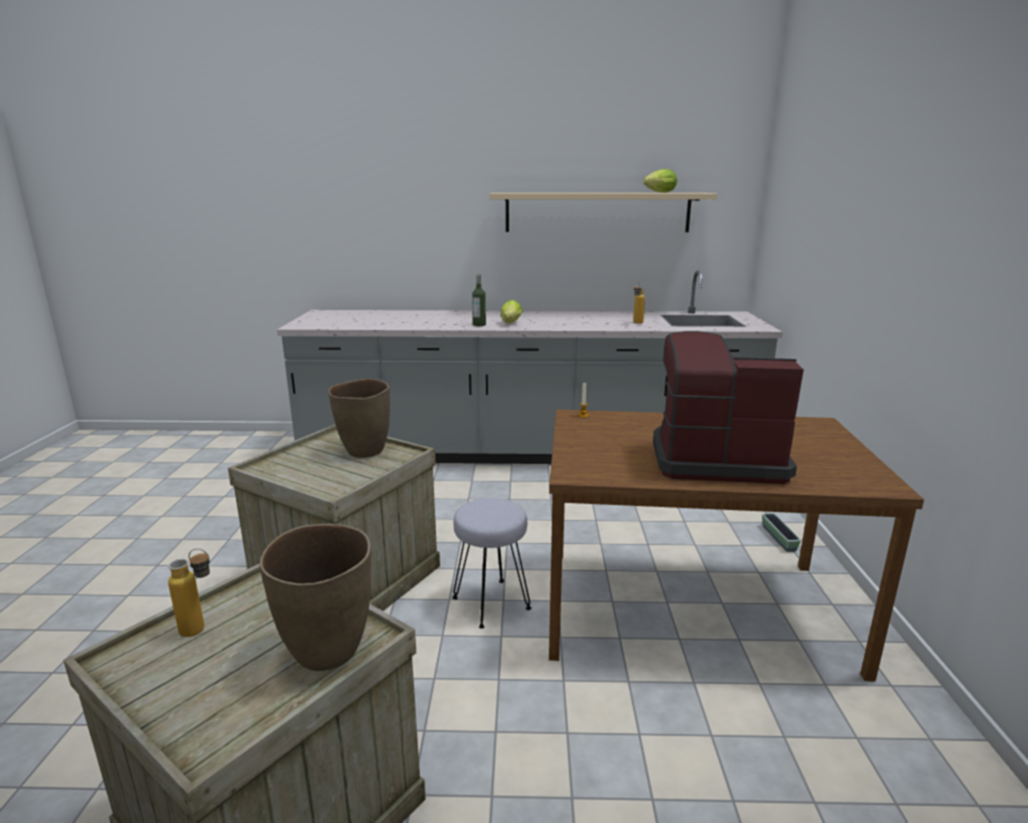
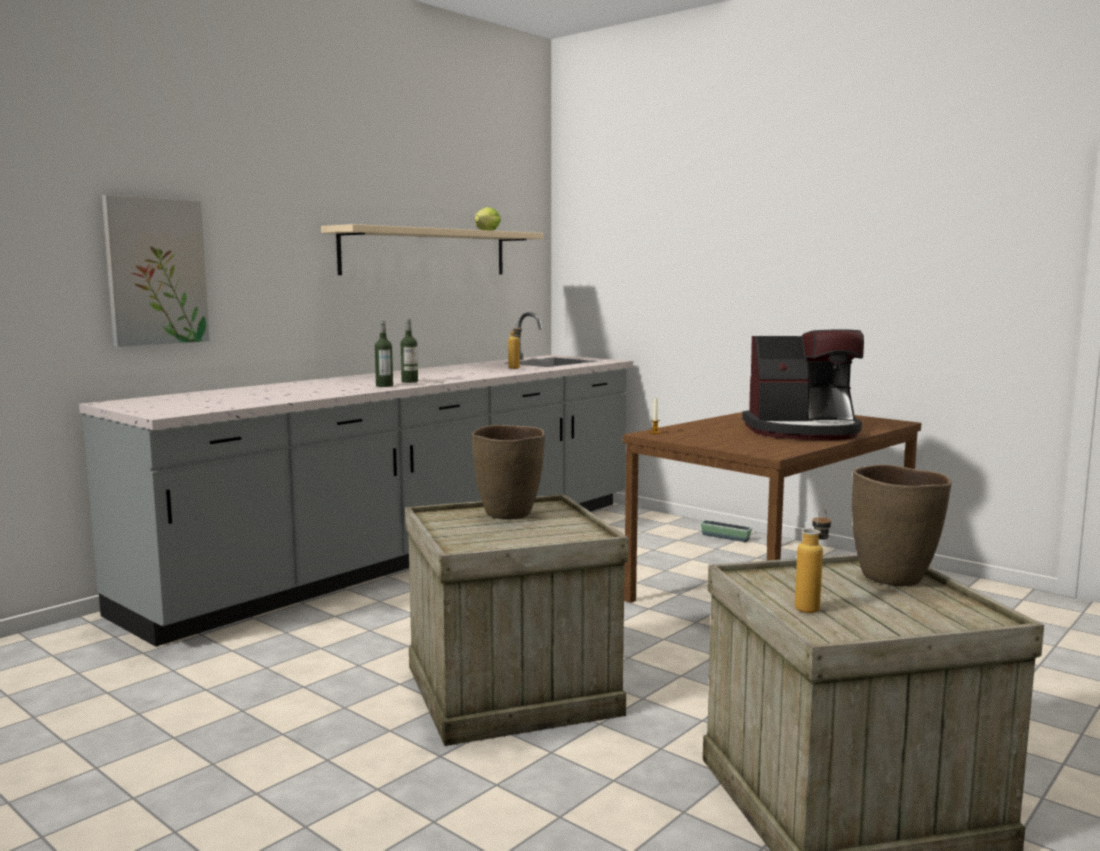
camera: 50 degrees left, 10 degrees down
grey stool [452,498,531,629] -> none
lettuce [501,300,523,323] -> bottle [401,319,418,383]
coffee machine [653,331,804,484] -> coffee machine turned 135 degrees counterclockwise [742,329,864,440]
none -> picture [102,195,210,347]

